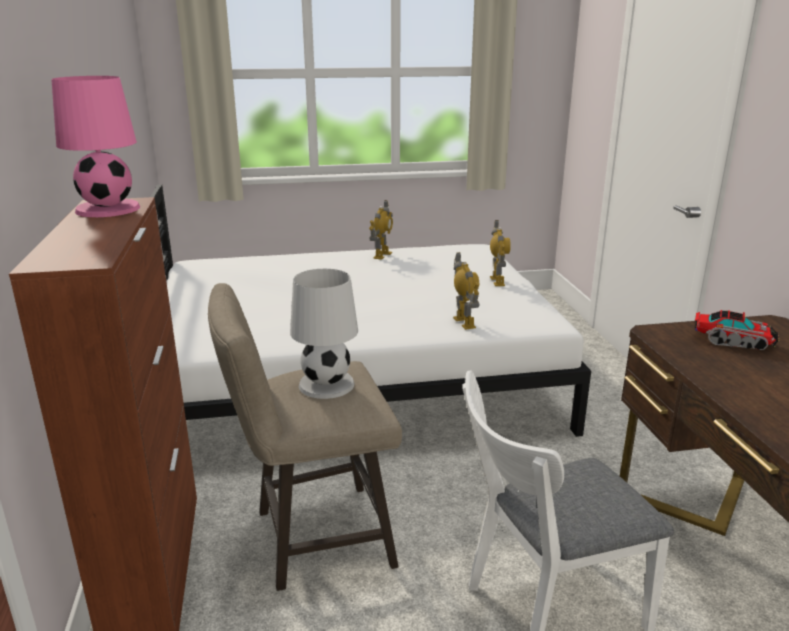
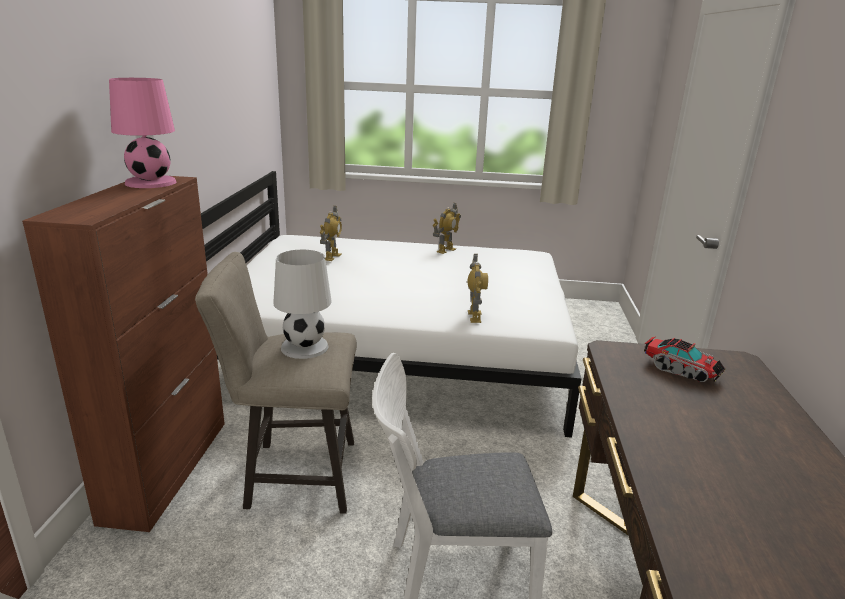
camera: 15 degrees right, 0 degrees up
toy robot [490,220,511,286] -> toy robot moved to [320,206,342,261]

